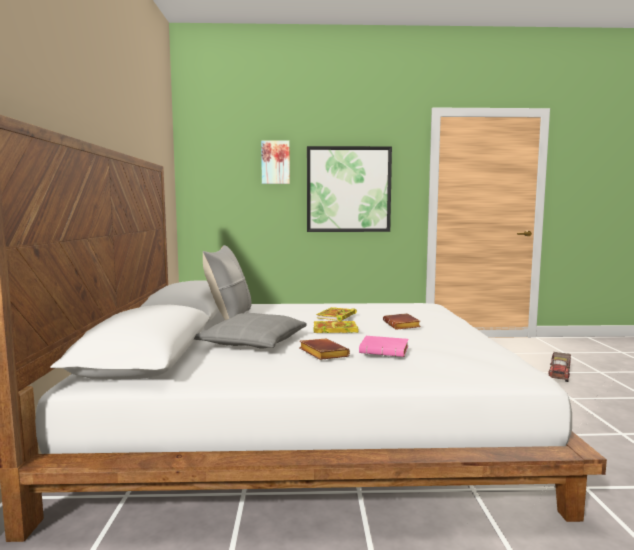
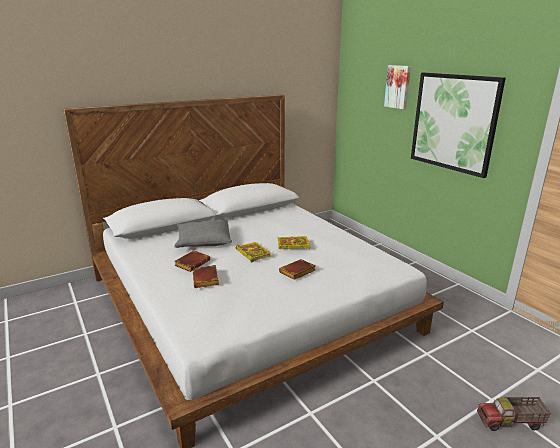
camera: 60 degrees right, 15 degrees up
grey pillow [203,245,252,320] -> none
pink book [359,336,408,357] -> brown book [193,265,219,288]

